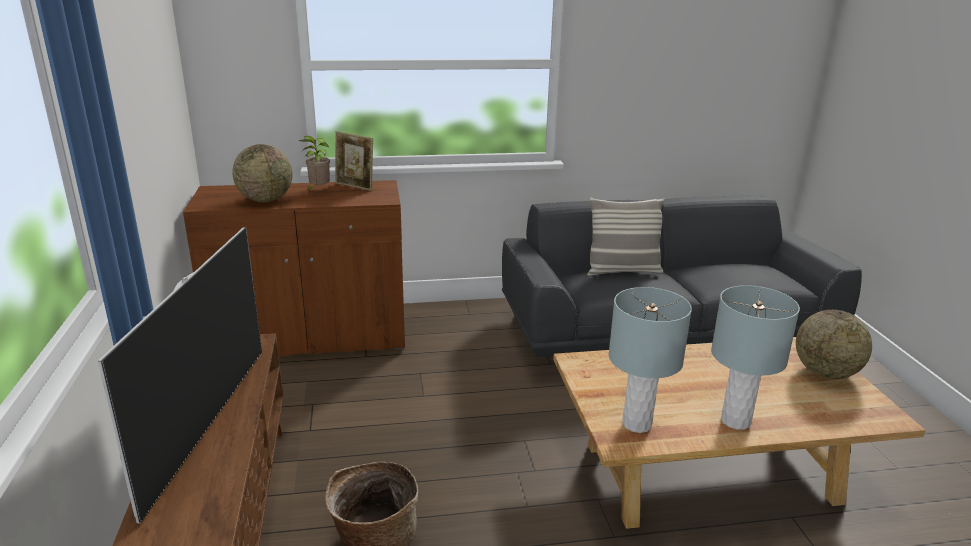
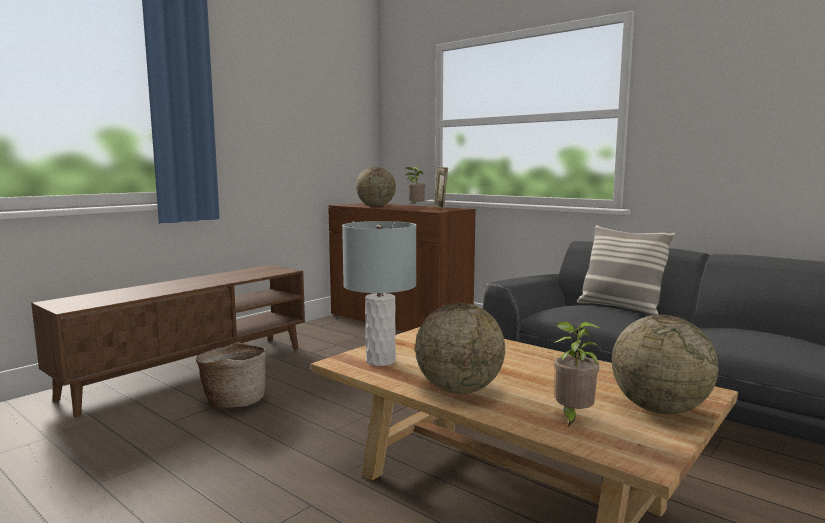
camera: 50 degrees right, 15 degrees down
television [98,227,262,524] -> none
grey table lamp [711,285,800,430] -> globe [415,303,505,394]
none -> potted plant [554,322,601,427]

